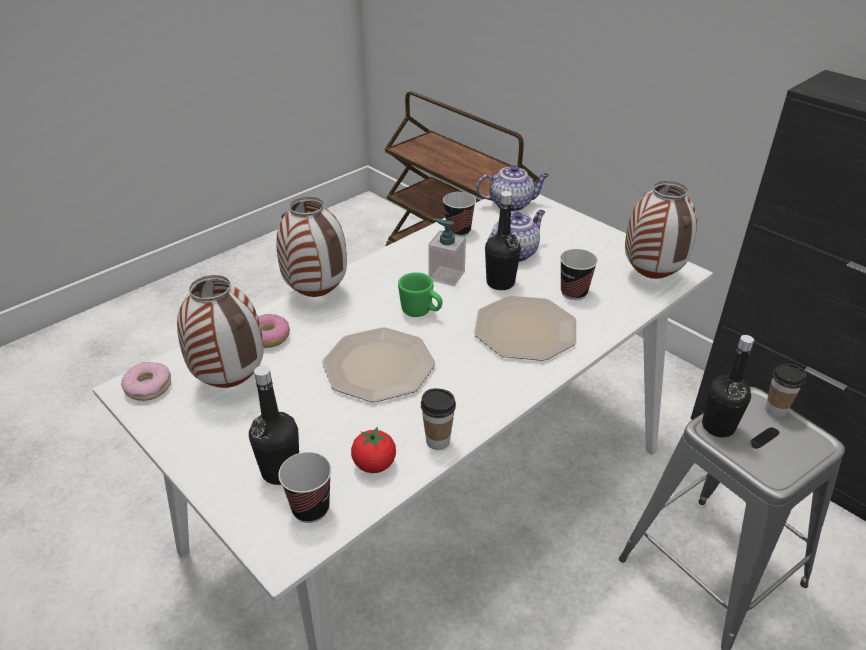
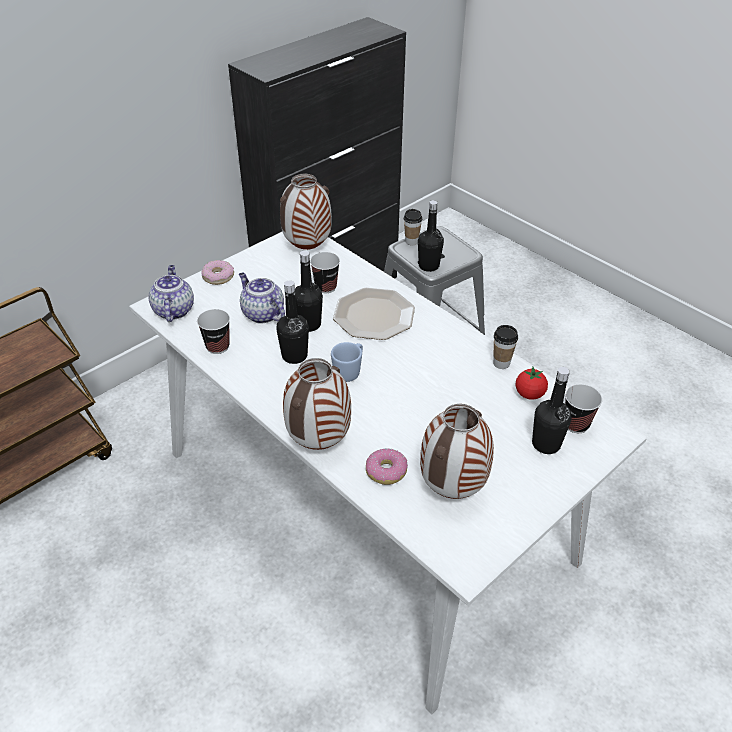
camera: 90 degrees left, 5 degrees up
donut [121,362,171,401] -> donut moved to [201,260,234,285]
plate [322,327,435,402] -> none
green mug [398,272,442,317] -> blue mug [331,342,363,382]
soap dispenser [428,218,466,286] -> black bottle [276,281,309,364]

